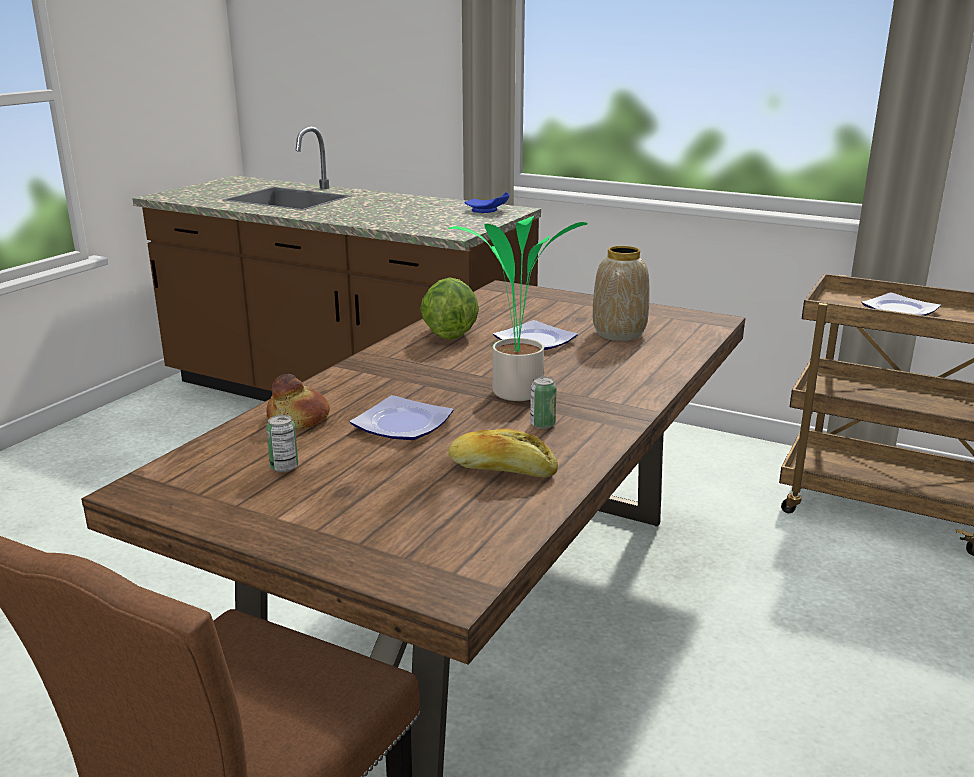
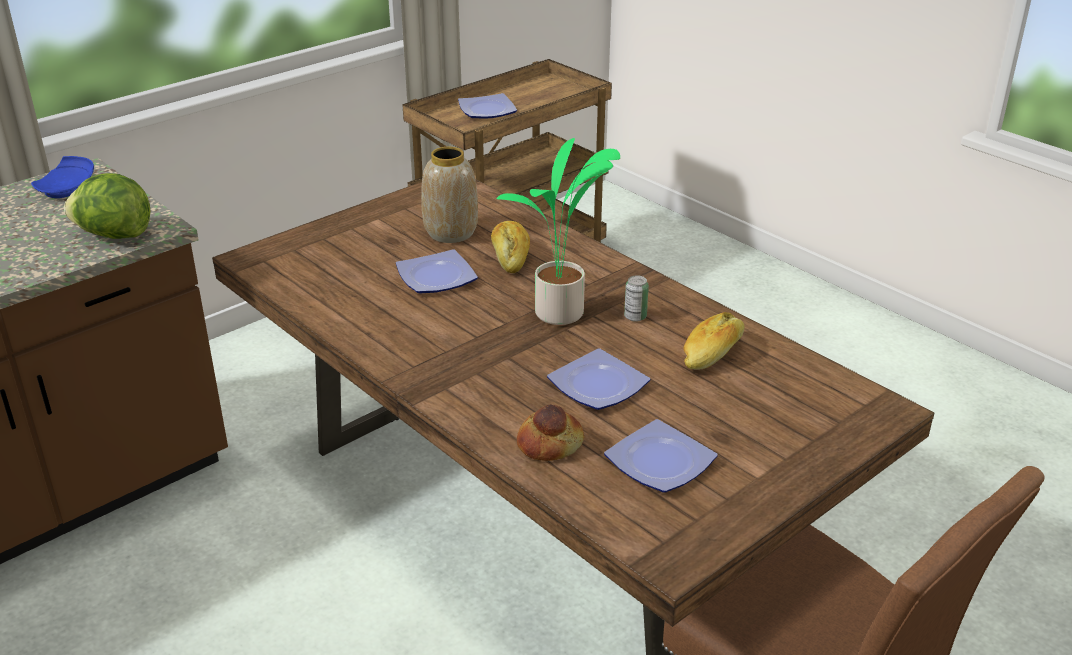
camera: 70 degrees left, 10 degrees up
can [266,415,298,472] -> plate [604,419,718,493]
lettuce [420,277,479,340] -> lettuce moved to [64,173,150,239]
none -> bread [491,221,530,273]

